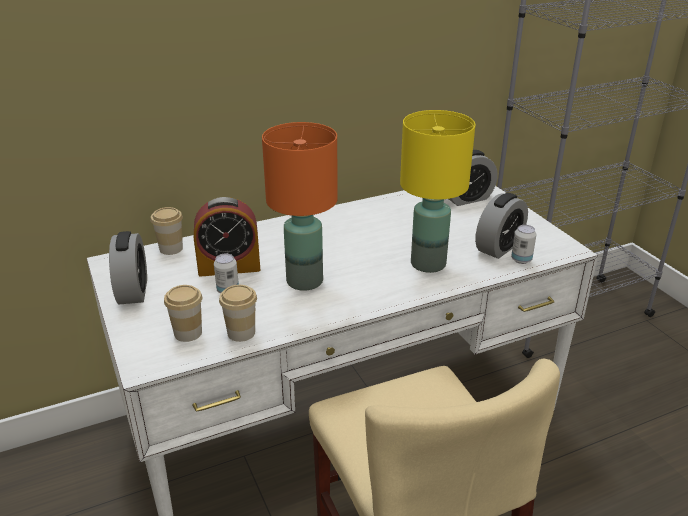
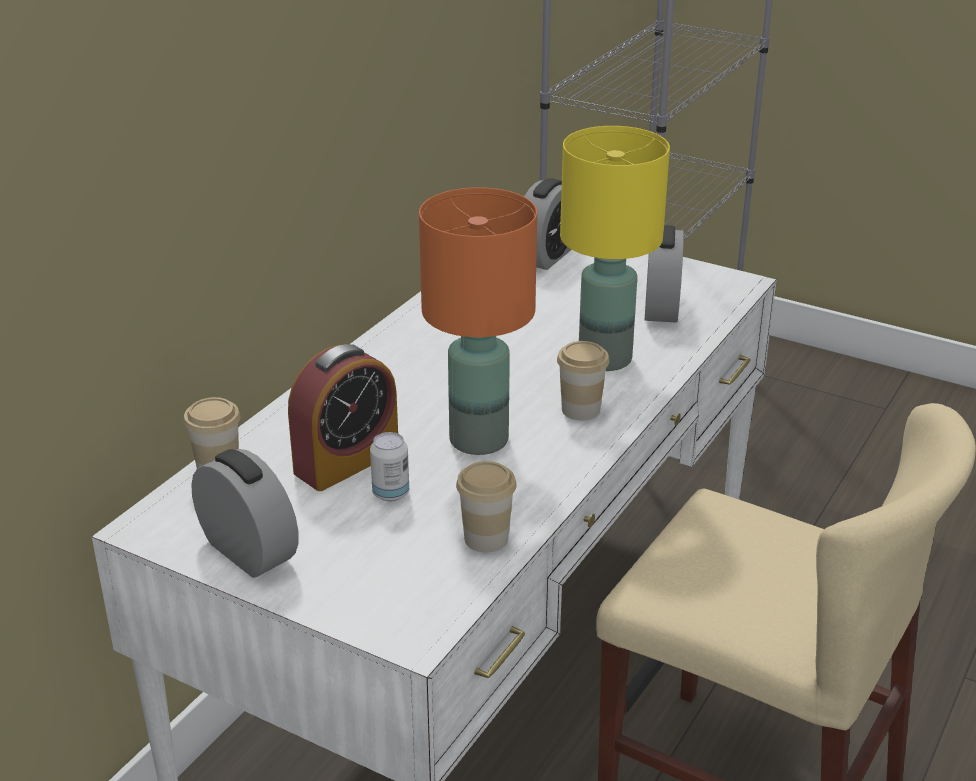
camera: 35 degrees left, 0 degrees up
cup [164,285,202,342] -> cup moved to [557,341,609,421]
can [511,225,536,264] -> none

